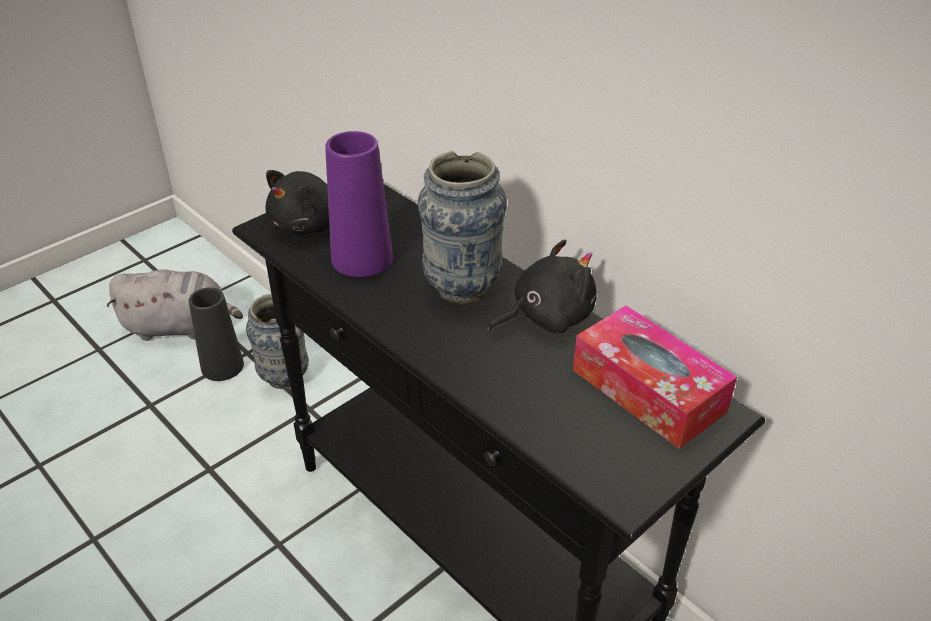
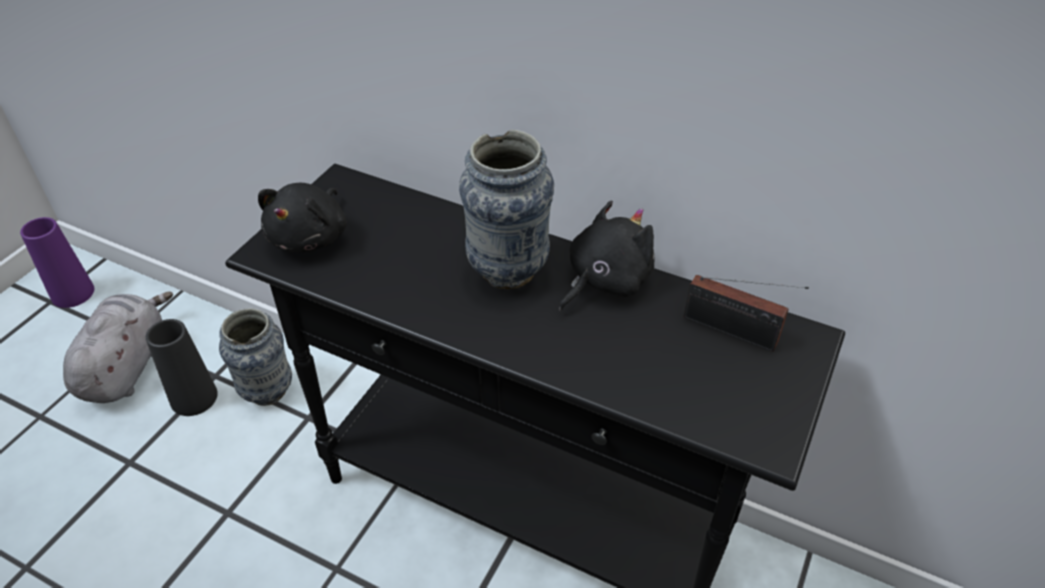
camera: 20 degrees left, 5 degrees up
grey plush toy [107,269,243,341] -> grey plush toy turned 60 degrees counterclockwise [63,292,173,403]
purple vase [325,131,393,277] -> purple vase moved to [20,217,94,308]
tissue box [573,305,737,449] -> radio [684,275,809,352]

